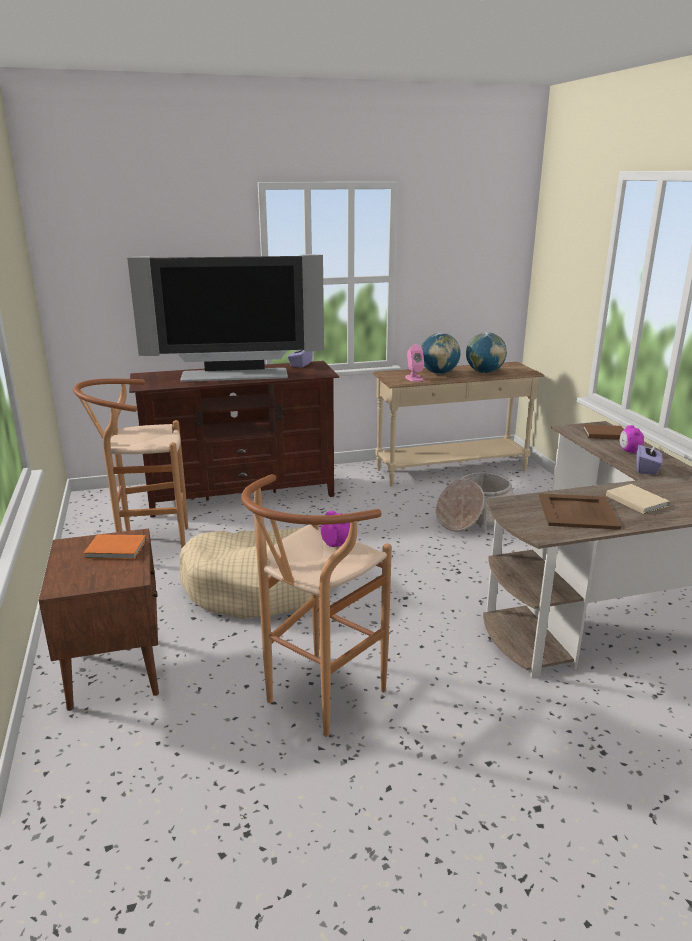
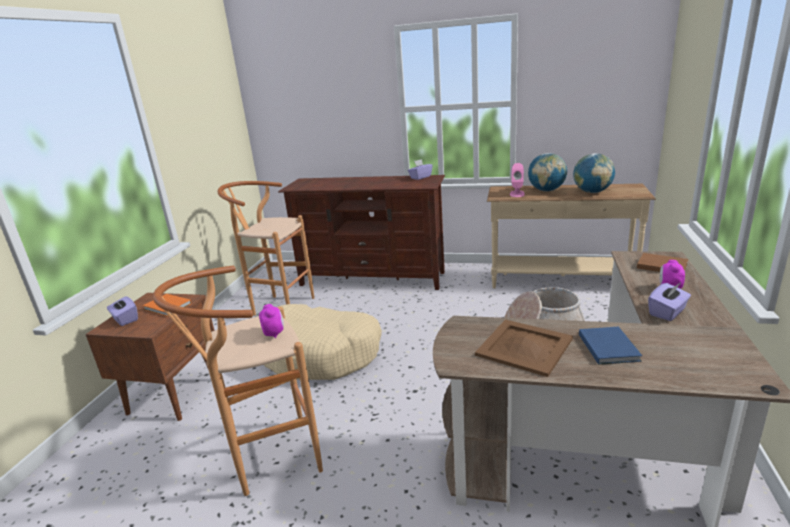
camera: 30 degrees right, 0 degrees up
television [127,254,324,382] -> none
beige book [606,484,669,514] -> blue book [579,327,642,365]
none -> purple tissue box [107,296,138,326]

